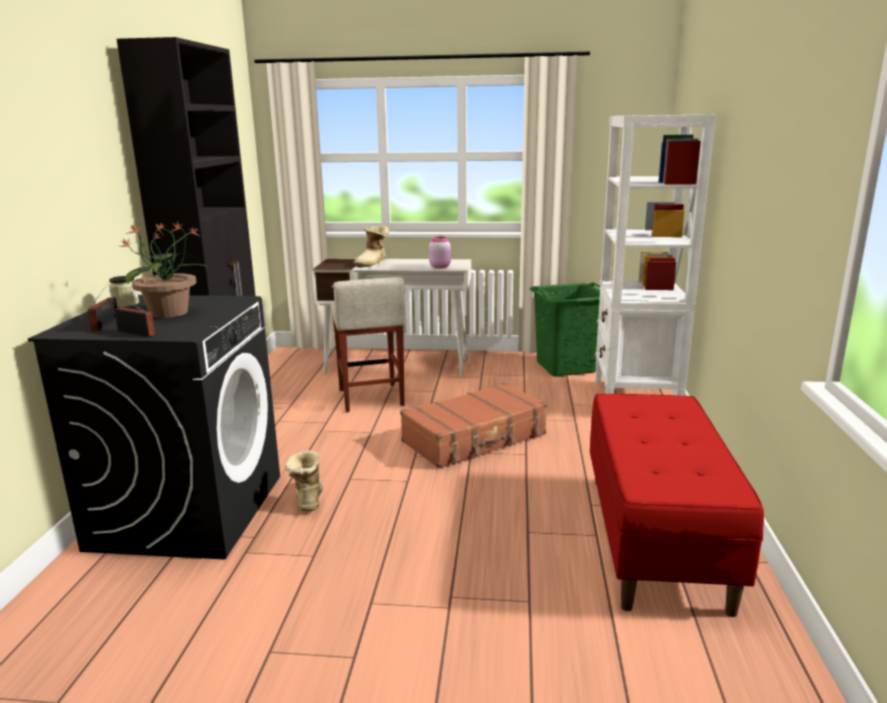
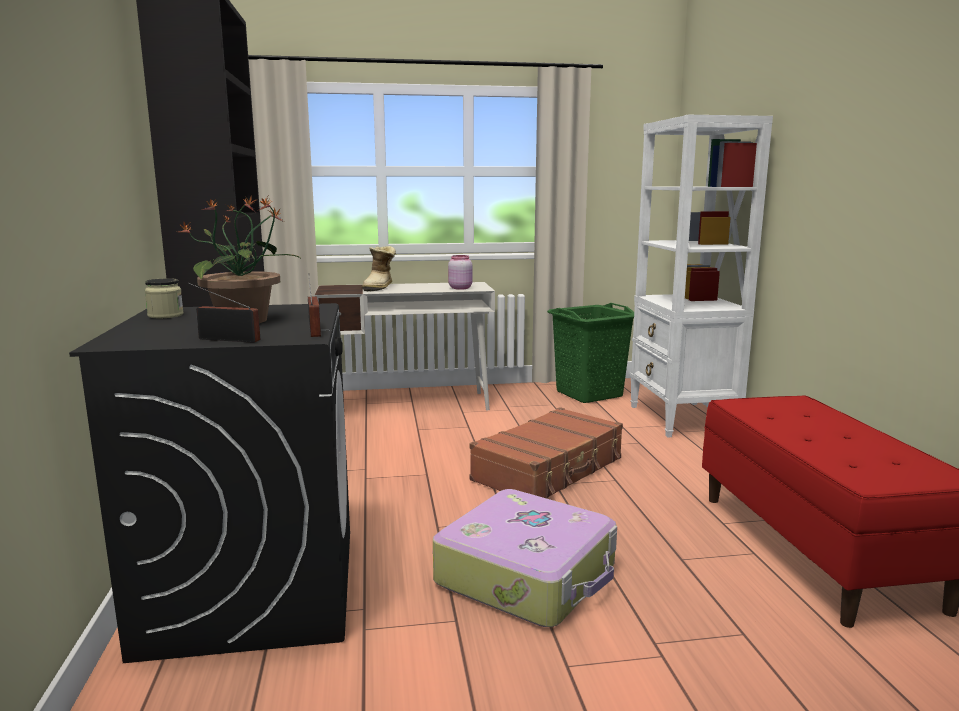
camera: 15 degrees left, 5 degrees down
radio [88,280,118,331] -> radio moved to [308,273,321,337]
boot [285,450,323,511] -> none
beige stool [331,277,406,412] -> none
none -> suitcase [433,489,617,627]

